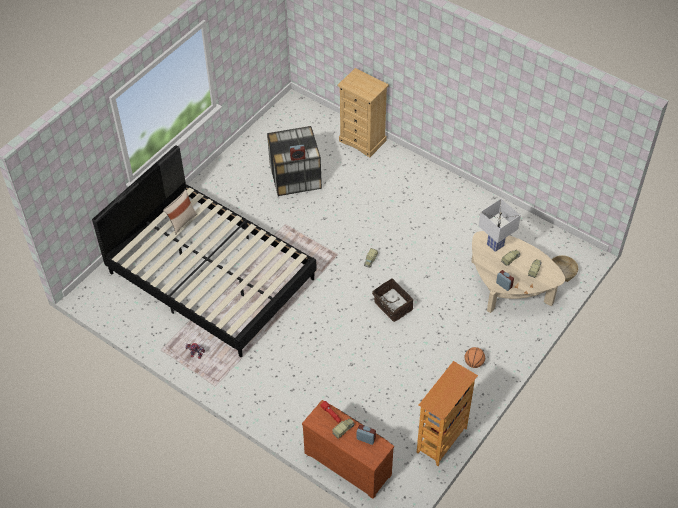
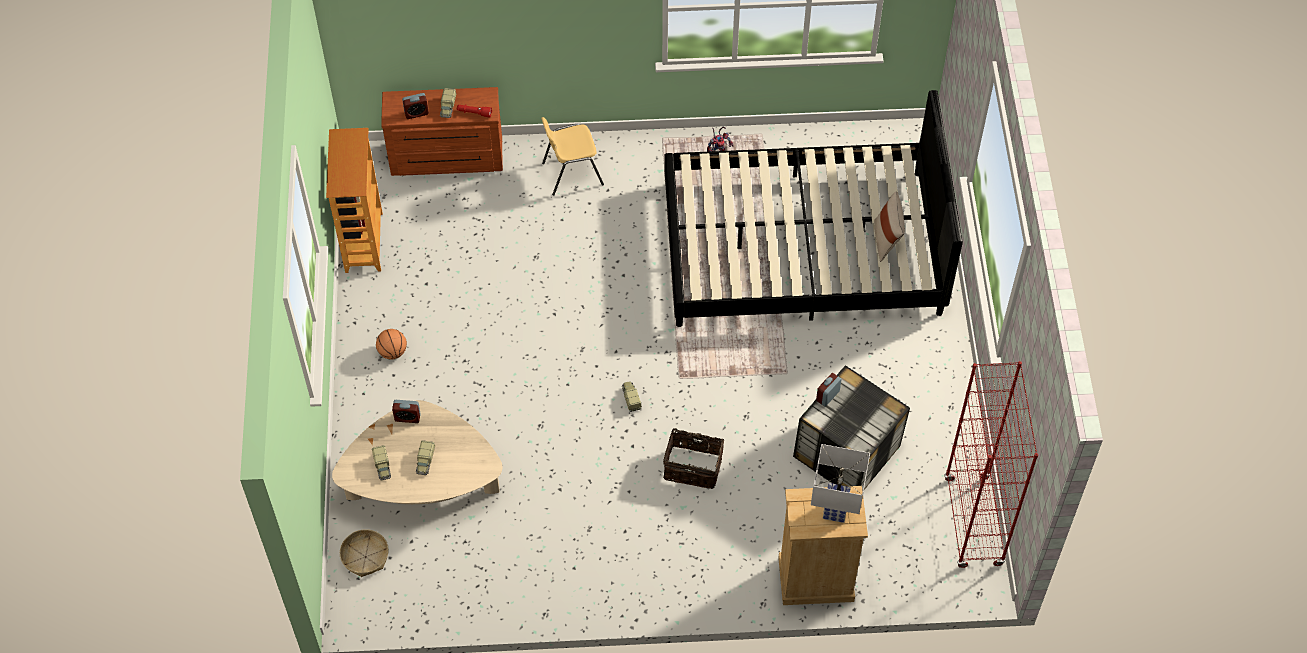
camera: 140 degrees right, 5 degrees up
basket [372,278,413,322] -> basket moved to [663,423,724,489]
white table lamp [479,199,521,252] -> white table lamp moved to [811,444,870,523]
none -> yellow chair [541,117,604,195]
none -> red bookcase [944,361,1038,568]

